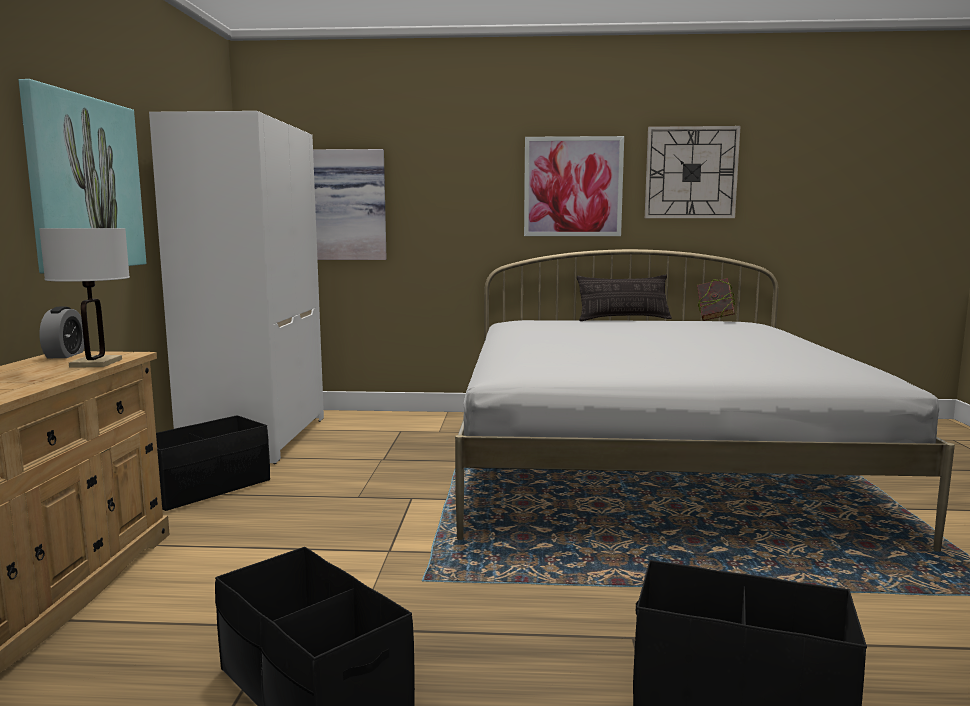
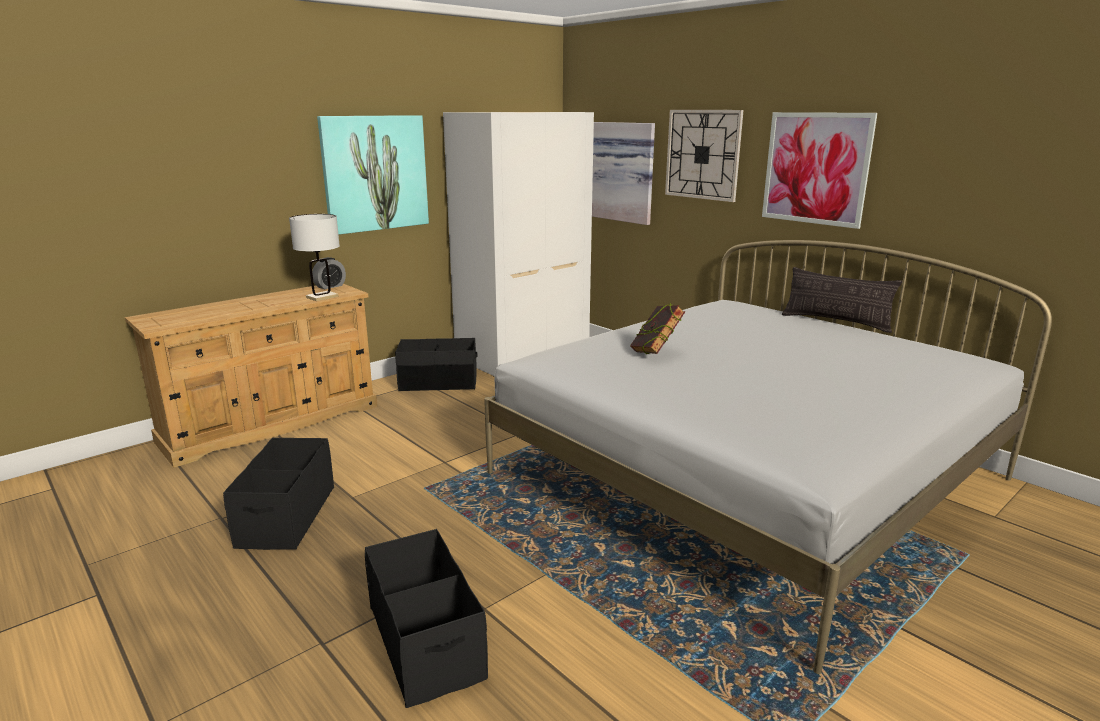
camera: 45 degrees right, 10 degrees up
wall clock [645,126,741,218] -> wall clock moved to [665,110,744,202]
book [697,278,735,321] -> book moved to [630,304,685,354]

